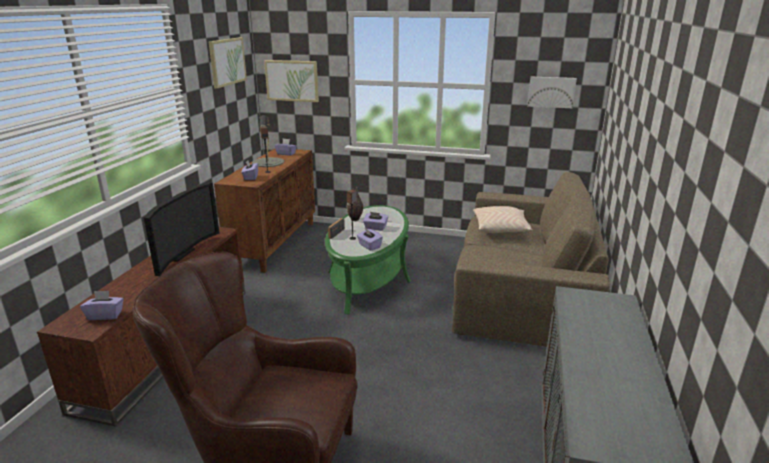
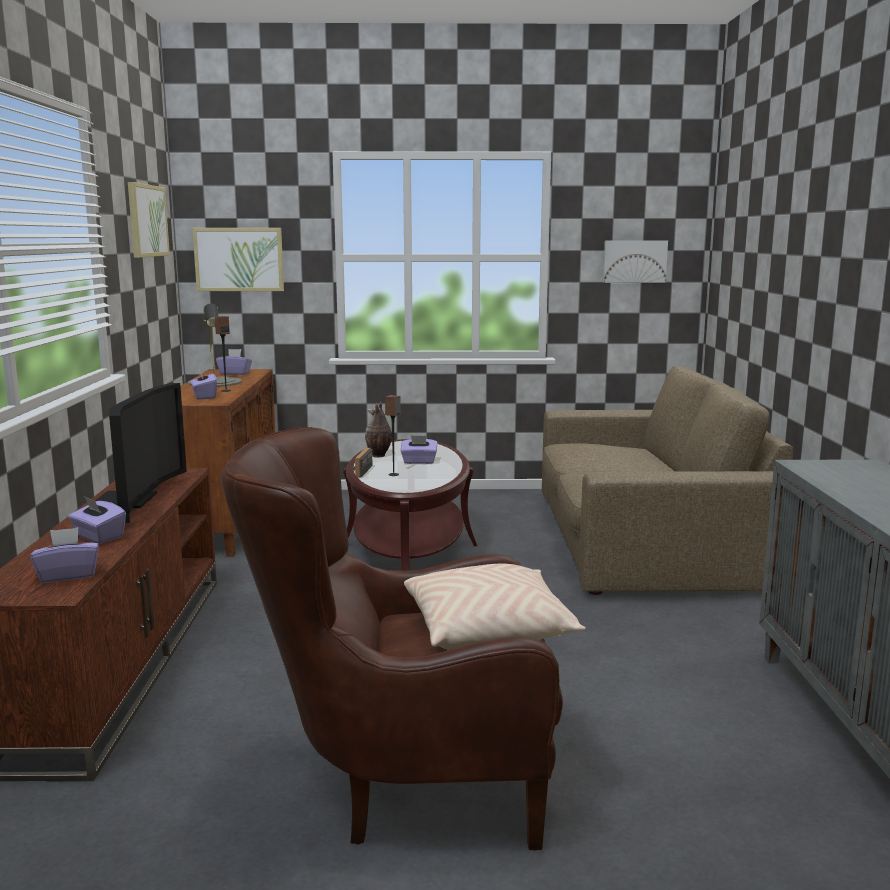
camera: 15 degrees left, 10 degrees down
green coffee table [325,205,411,314] -> brown coffee table [343,439,477,571]
purple tissue box [357,227,383,250] -> purple tissue box moved to [68,496,126,544]
beige pillow [473,206,533,233] -> beige pillow moved to [404,564,586,650]

